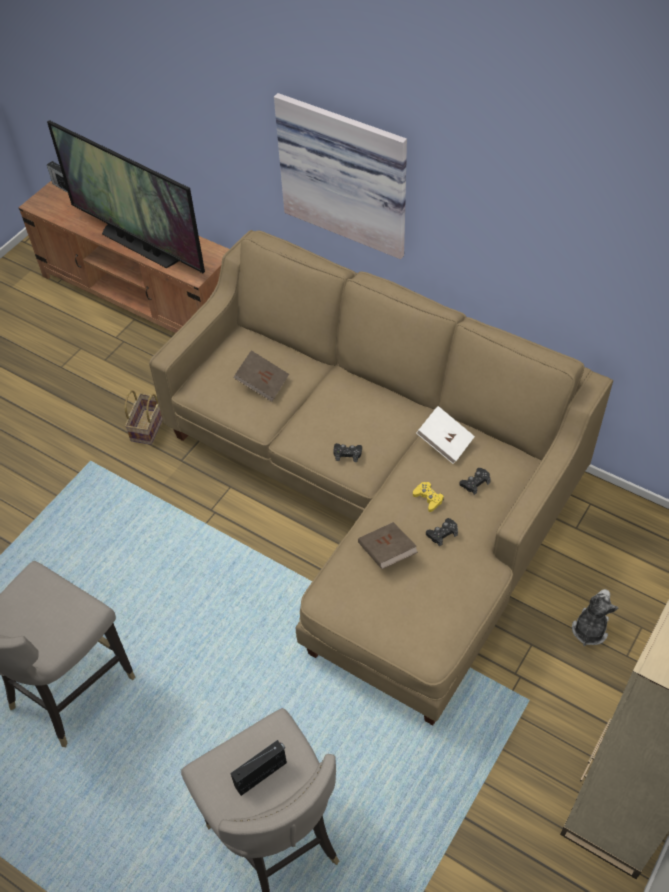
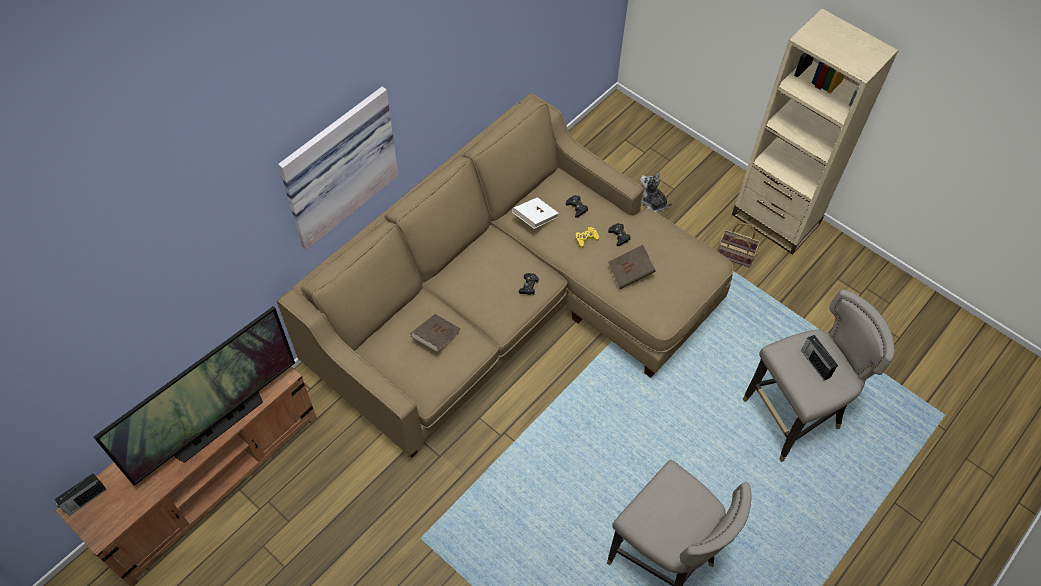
camera: 85 degrees left, 5 degrees up
basket [125,390,162,445] -> basket moved to [718,223,760,268]

